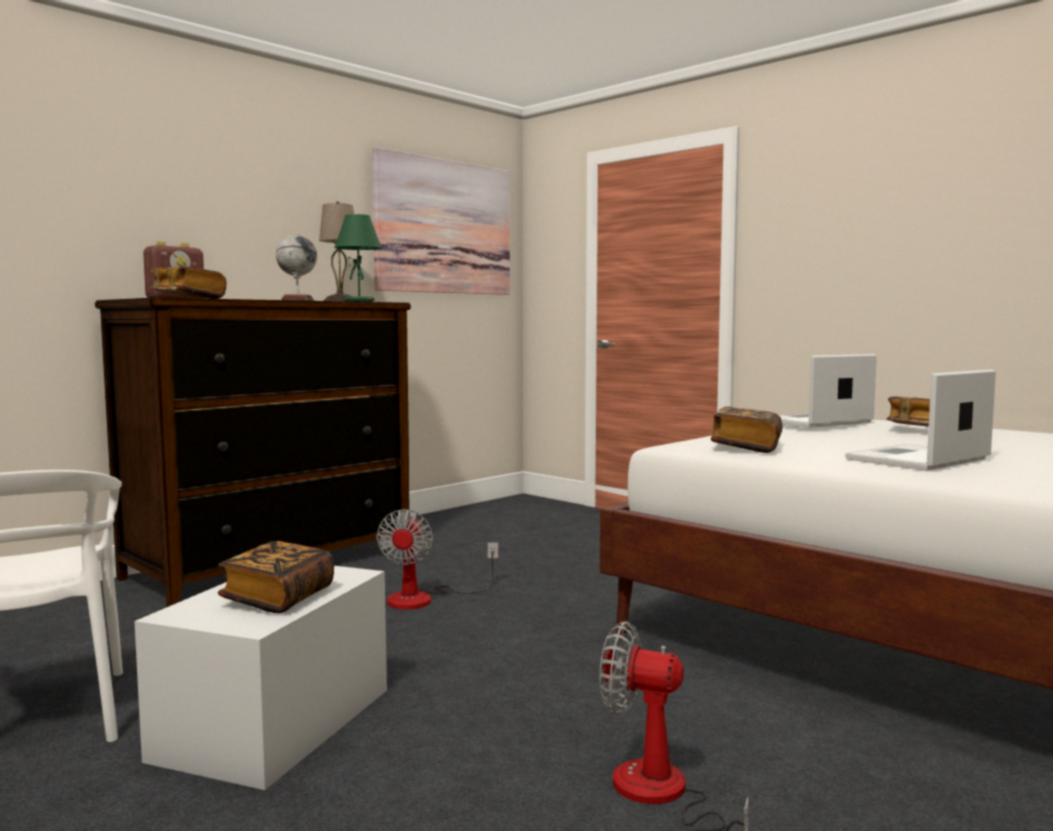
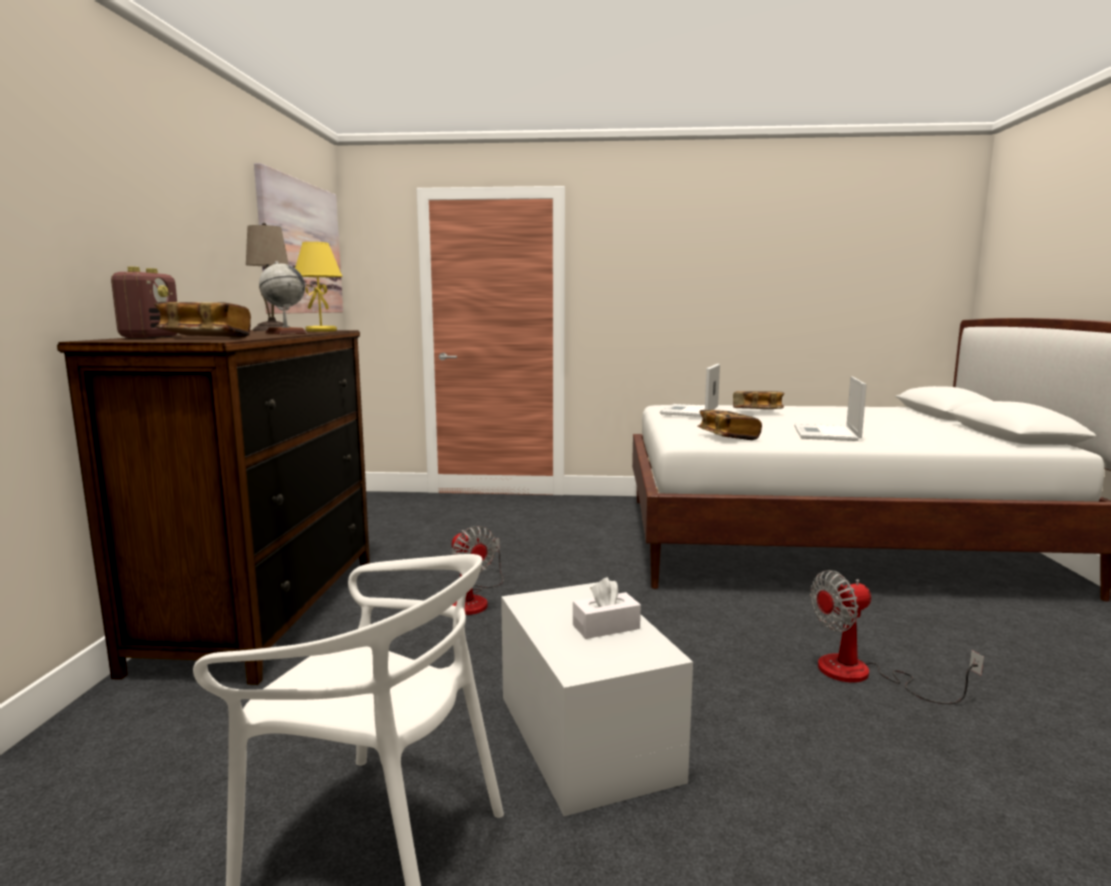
camera: 40 degrees left, 5 degrees up
book [218,541,334,613] -> white tissue box [573,577,641,639]
green table lamp [334,214,382,302] -> yellow table lamp [295,242,343,332]

